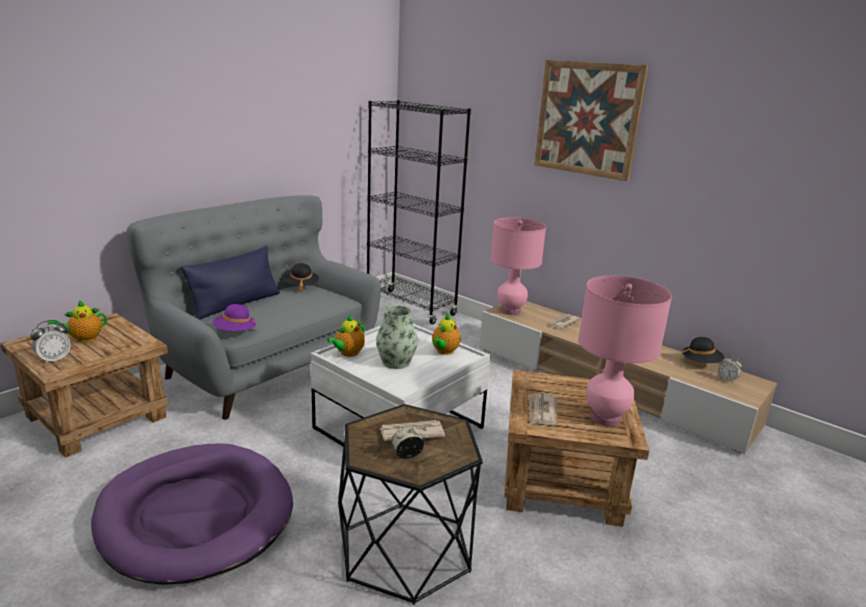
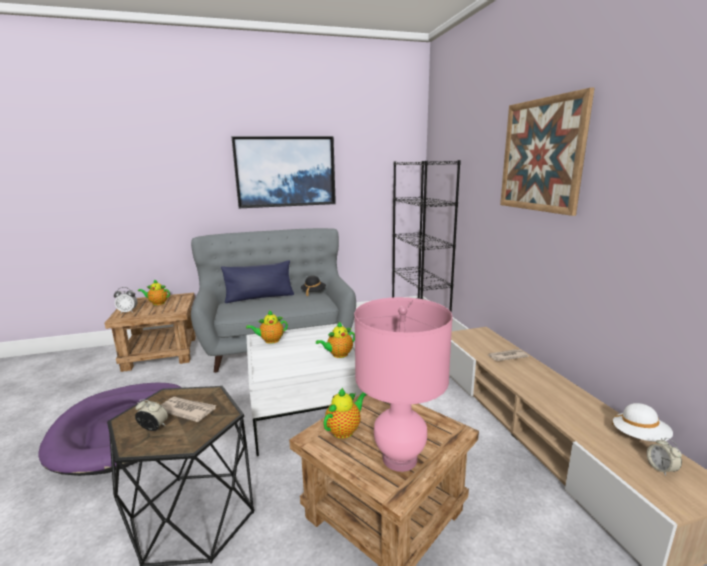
camera: 35 degrees right, 5 degrees down
purple hat [213,304,257,331] -> none
vase [376,306,418,369] -> none
pink table lamp [491,217,546,315] -> none
newspaper [529,393,557,425] -> teapot [323,388,367,439]
black hat [681,337,724,363] -> white hat [612,403,673,442]
none -> picture [231,136,336,208]

